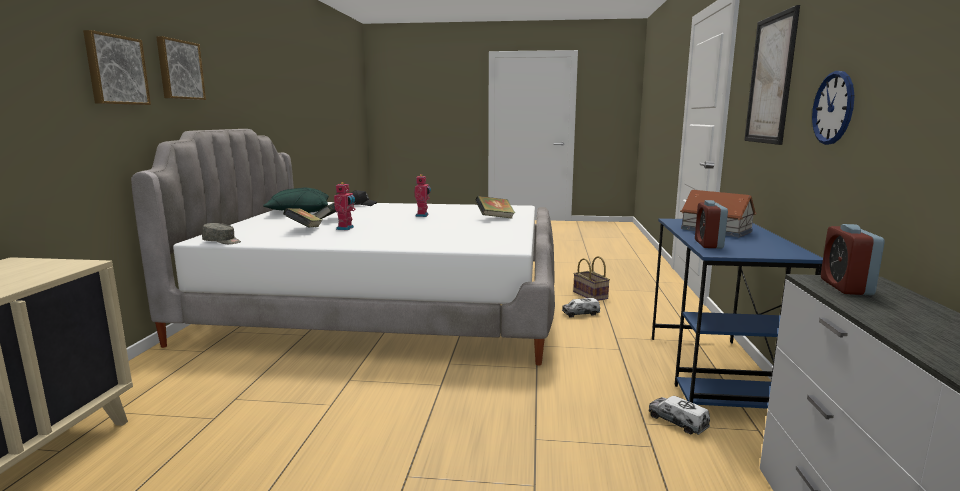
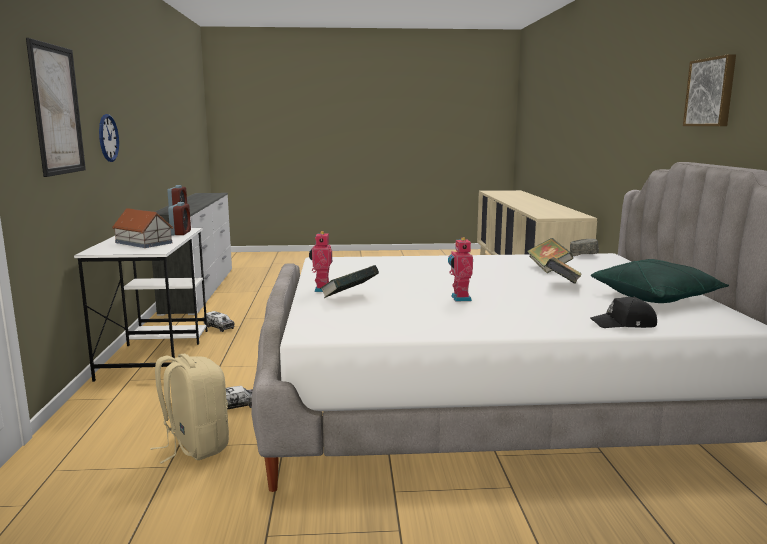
camera: 170 degrees right, 0 degrees up
picture [83,30,151,105] -> none
toy robot [334,182,355,230] -> toy robot moved to [309,231,332,292]
basket [573,256,610,301] -> beige backpack [150,354,229,464]
blue desk [652,218,823,409] -> white desk [74,228,208,382]

